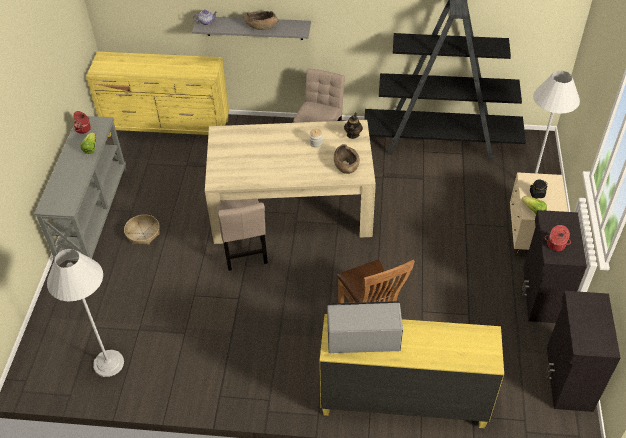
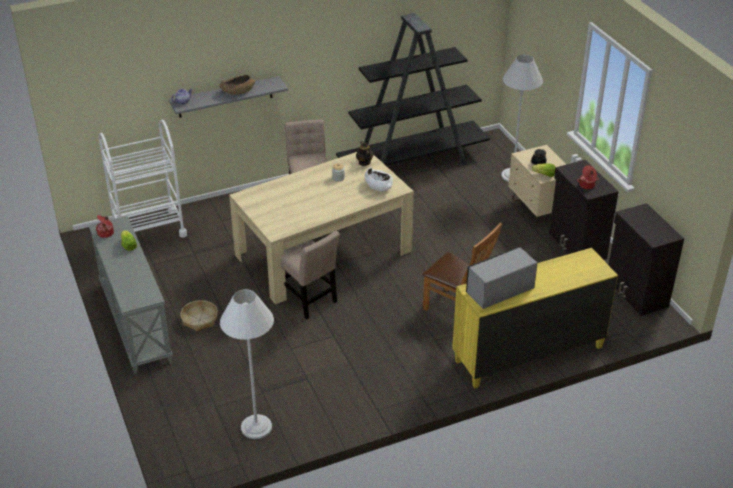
camera: 30 degrees left, 10 degrees down
yellow dresser [86,52,229,137] -> white cart [98,120,187,238]
brown bowl [334,144,360,174] -> white bowl [365,168,393,191]

